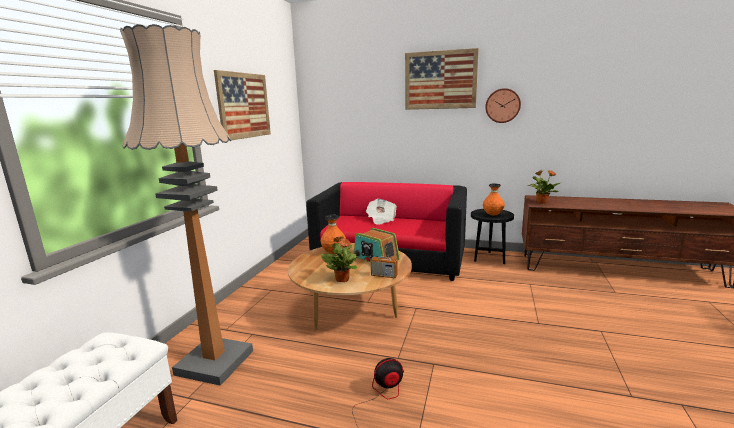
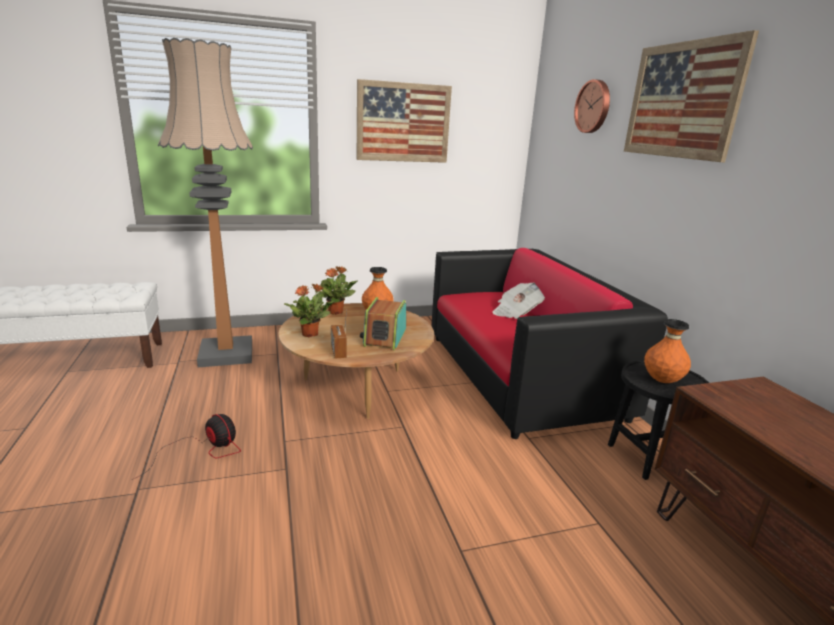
camera: 55 degrees right, 5 degrees up
wall clock [485,88,521,123] -> wall clock moved to [574,79,610,133]
potted plant [528,170,560,204] -> potted plant moved to [318,266,357,315]

